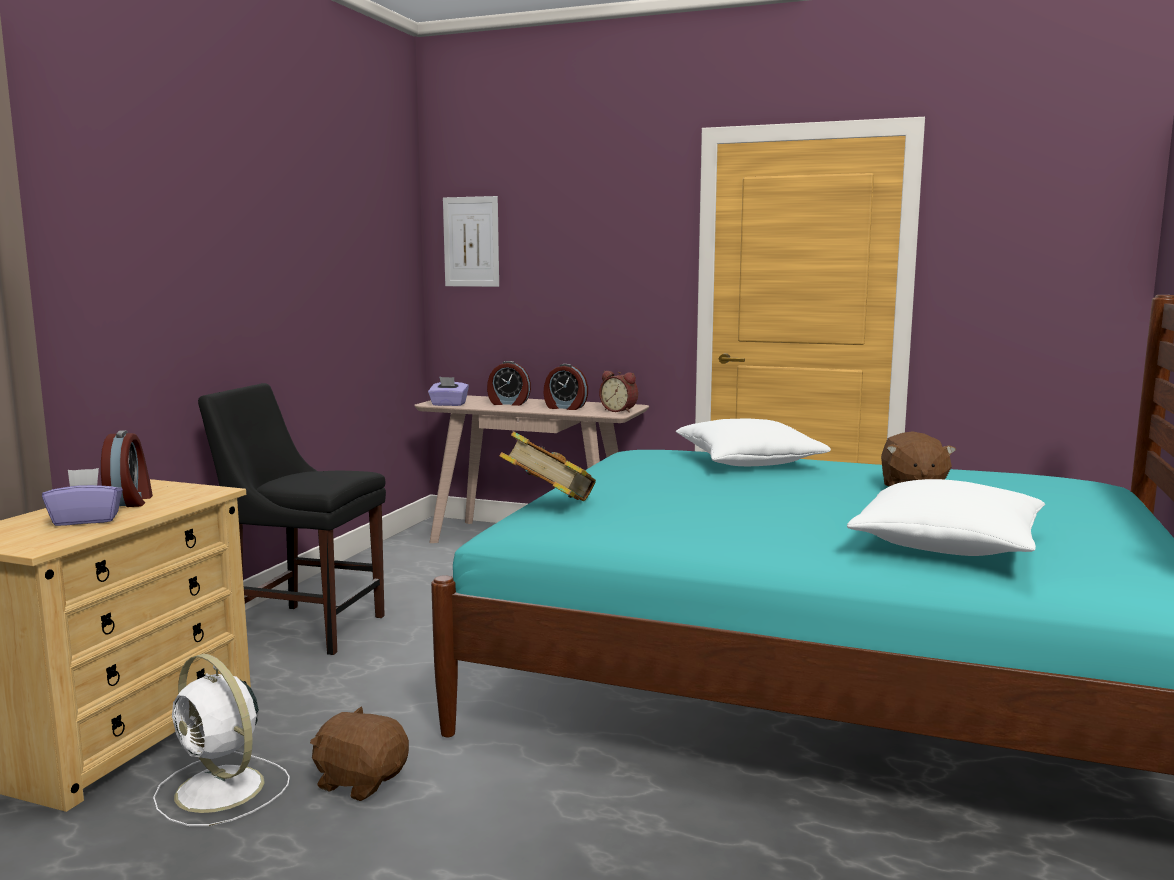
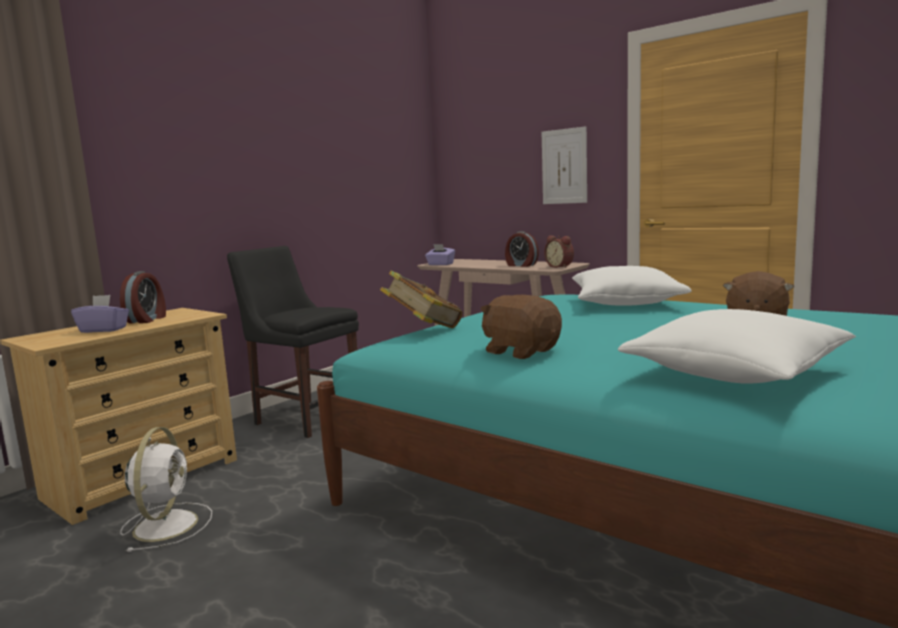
camera: 20 degrees right, 0 degrees up
white fan [153,654,290,826] -> white fan turned 150 degrees counterclockwise [120,427,212,552]
brown plush toy [310,706,409,801] -> brown plush toy moved to [480,295,562,359]
picture [443,196,499,287] -> picture moved to [542,126,587,204]
alarm clock [487,361,531,406] -> none

